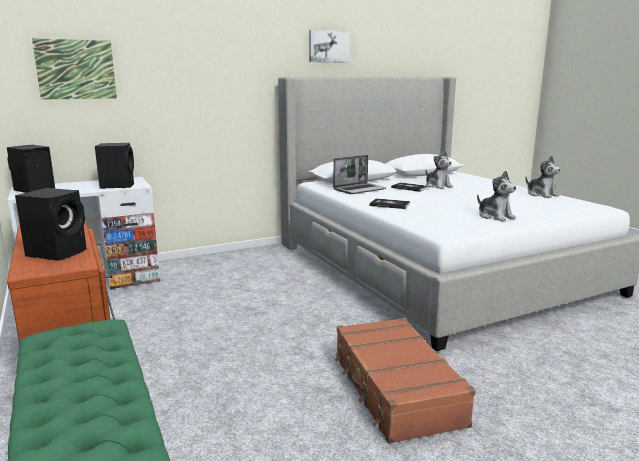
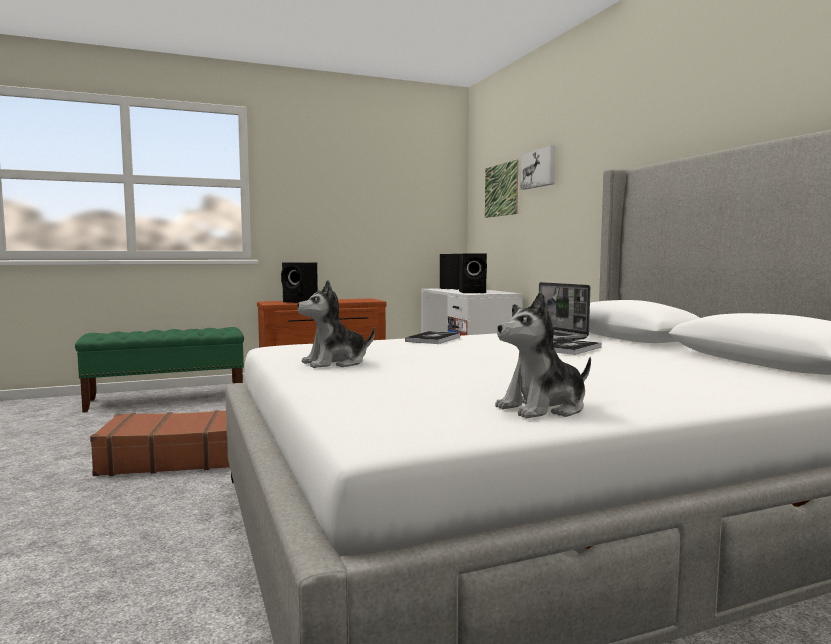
camera: 95 degrees right, 10 degrees down
picture [309,30,350,63] -> picture moved to [520,145,555,190]
plush toy [426,150,453,189] -> none

